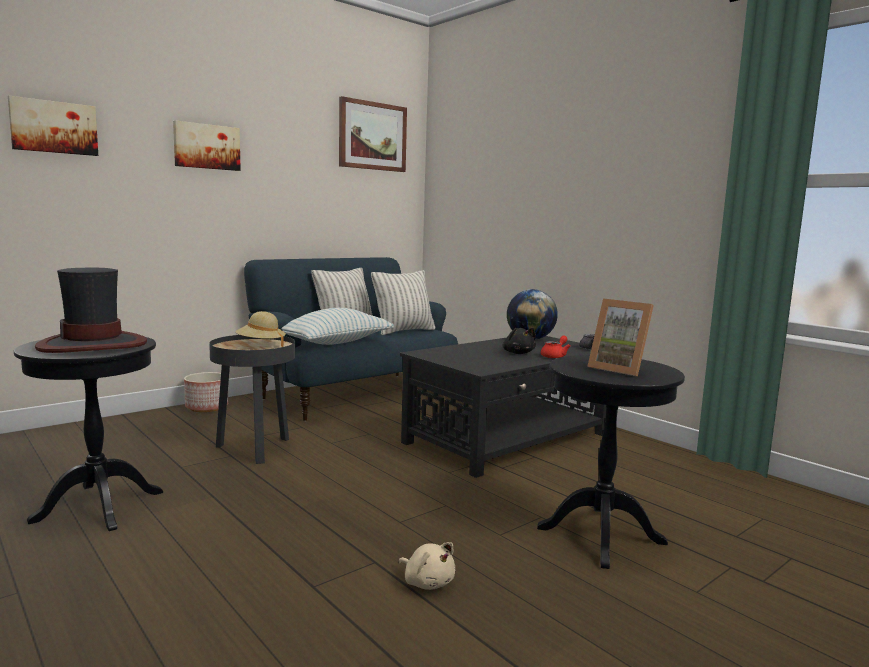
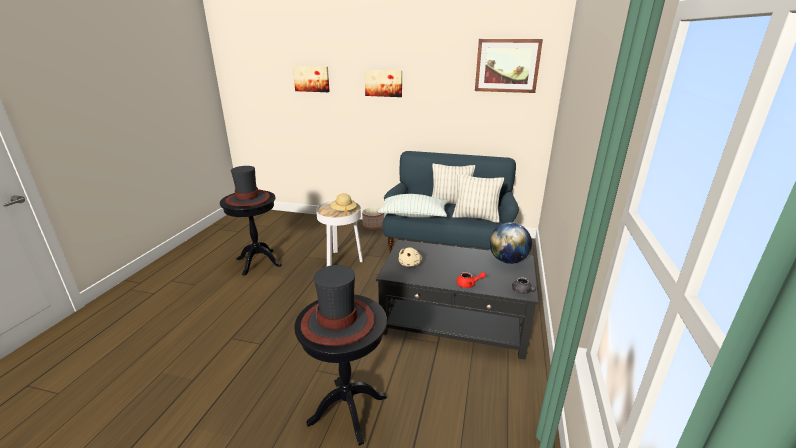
camera: 55 degrees right, 15 degrees up
black side table [209,335,295,464] -> white side table [316,201,363,266]
beige plush toy [399,542,455,590] -> beige plush toy moved to [399,247,422,267]
black plush toy [503,328,536,354] -> none
picture frame [587,299,654,377] -> hat [301,265,375,346]

